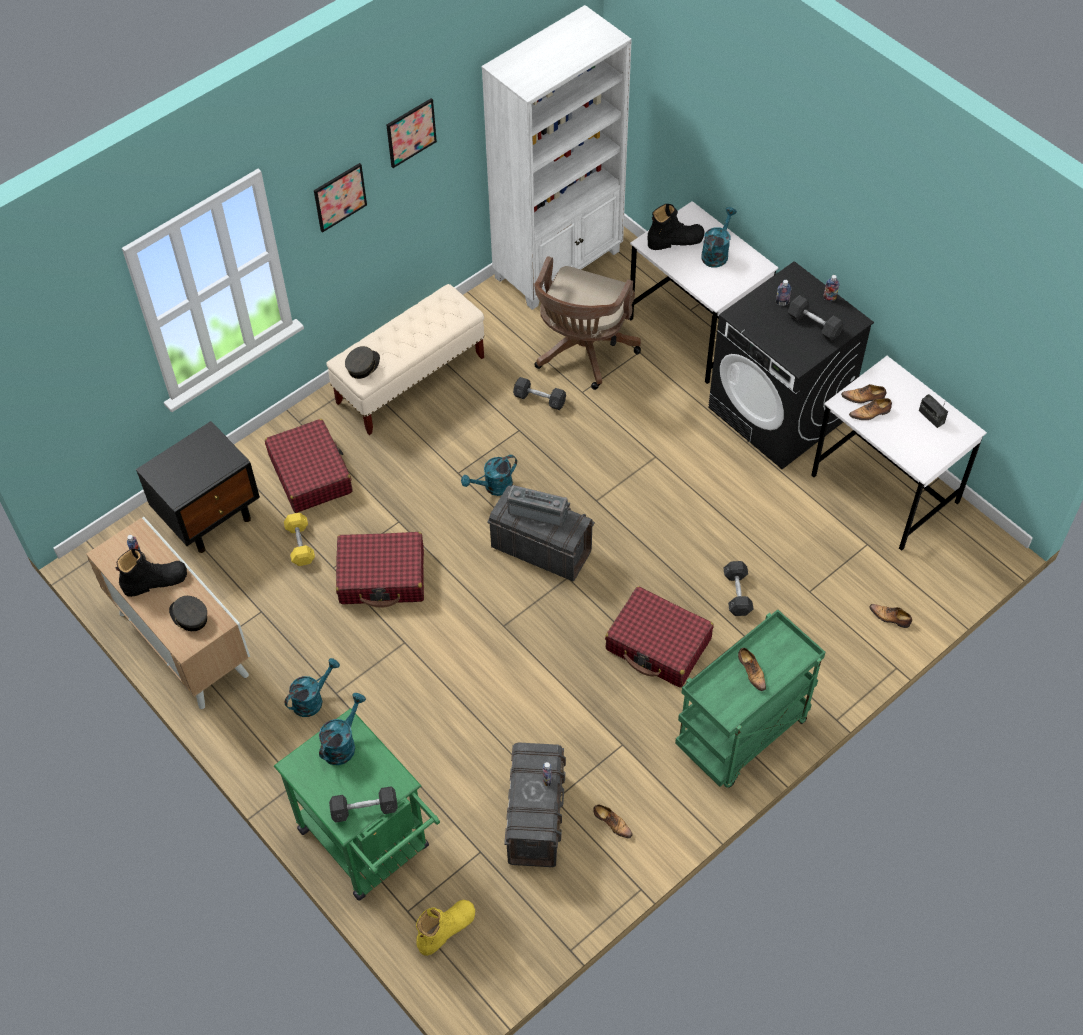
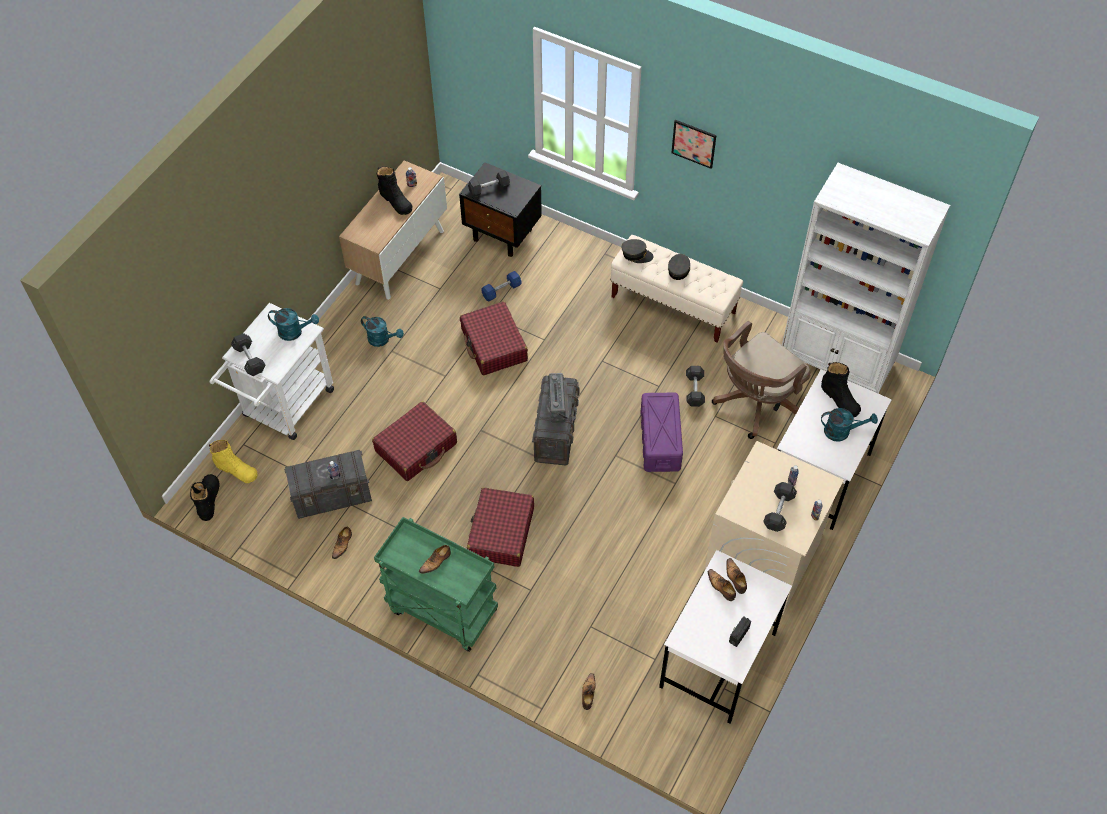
camera: 70 degrees right, 0 degrees up
grey cap [169,596,207,631] -> grey cap moved to [668,254,690,280]
red suitcase [265,419,352,513] -> red suitcase moved to [372,401,457,481]
green cart [274,708,440,901] -> white cart [210,303,334,440]
yellow dumbbell [284,513,315,566] -> blue dumbbell [481,271,522,302]
picture [386,98,437,168] -> none
turquoise watering can [461,455,517,496] -> none
brown office chair [534,256,641,390] -> brown office chair turned 45 degrees counterclockwise [712,321,811,439]
black washing machine [708,261,874,469] -> beige washing machine [704,441,844,615]
grey dumbbell [723,561,753,616] -> grey dumbbell moved to [468,170,510,197]
none -> black boot [190,474,220,521]
none -> purple storage box [641,393,683,472]

